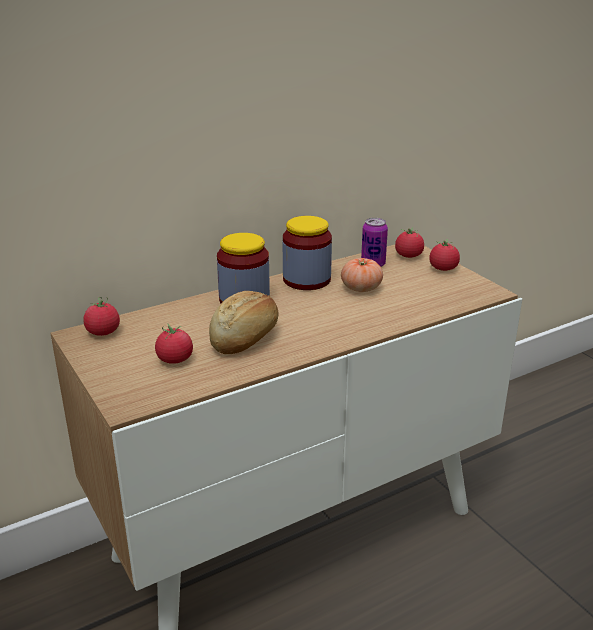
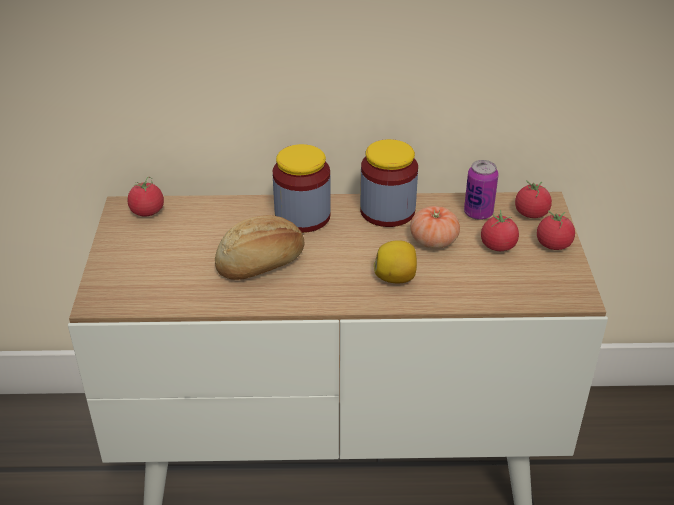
camera: 30 degrees right, 10 degrees up
tomato [155,324,193,364] -> tomato moved to [481,210,519,251]
none -> lemon [374,240,417,283]

